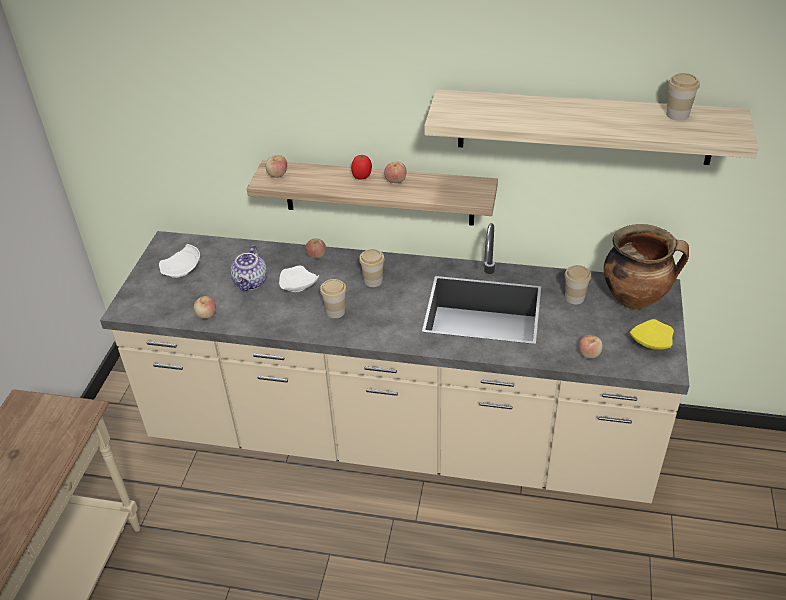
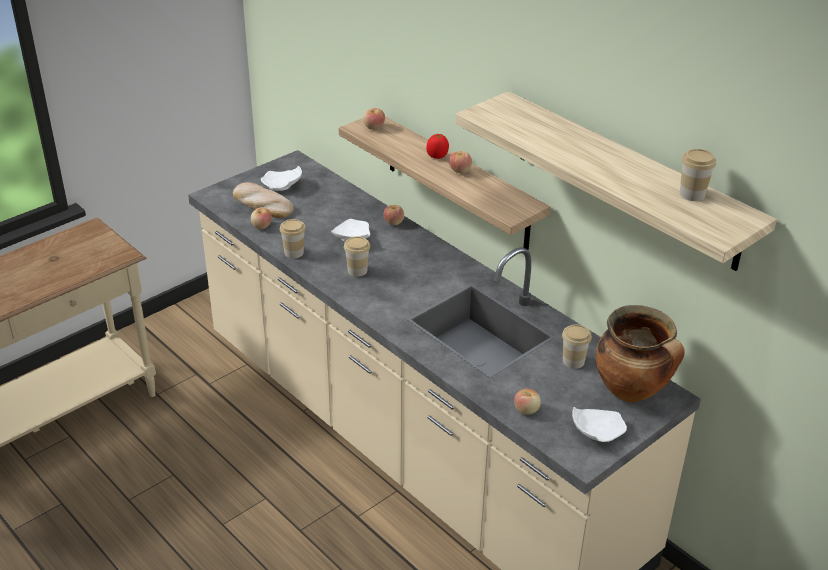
camera: 35 degrees right, 5 degrees down
teapot [230,245,267,291] -> none
cup [359,249,385,287] -> cup moved to [280,219,306,258]
yellow plate [629,319,674,350] -> white plate [572,407,627,442]
none -> bread [233,182,294,218]

